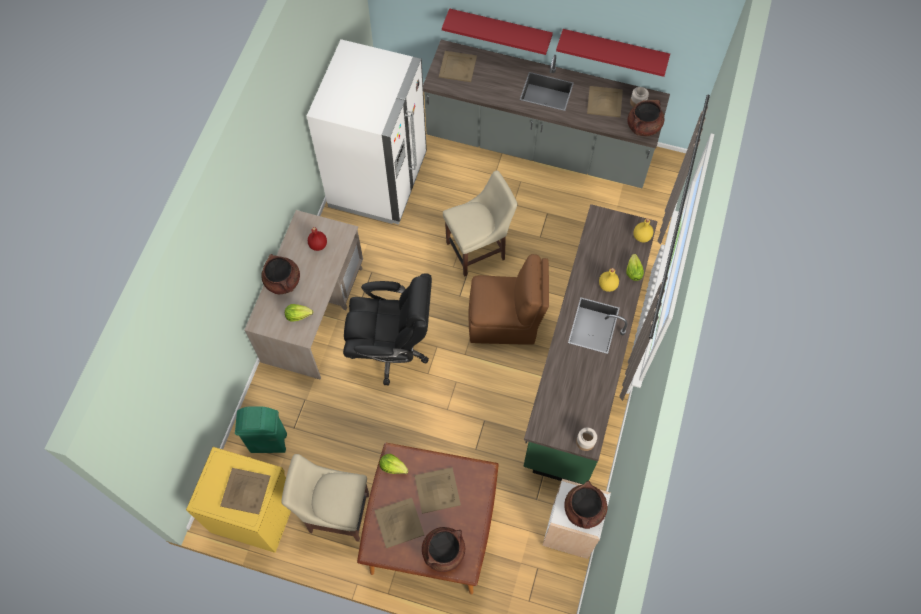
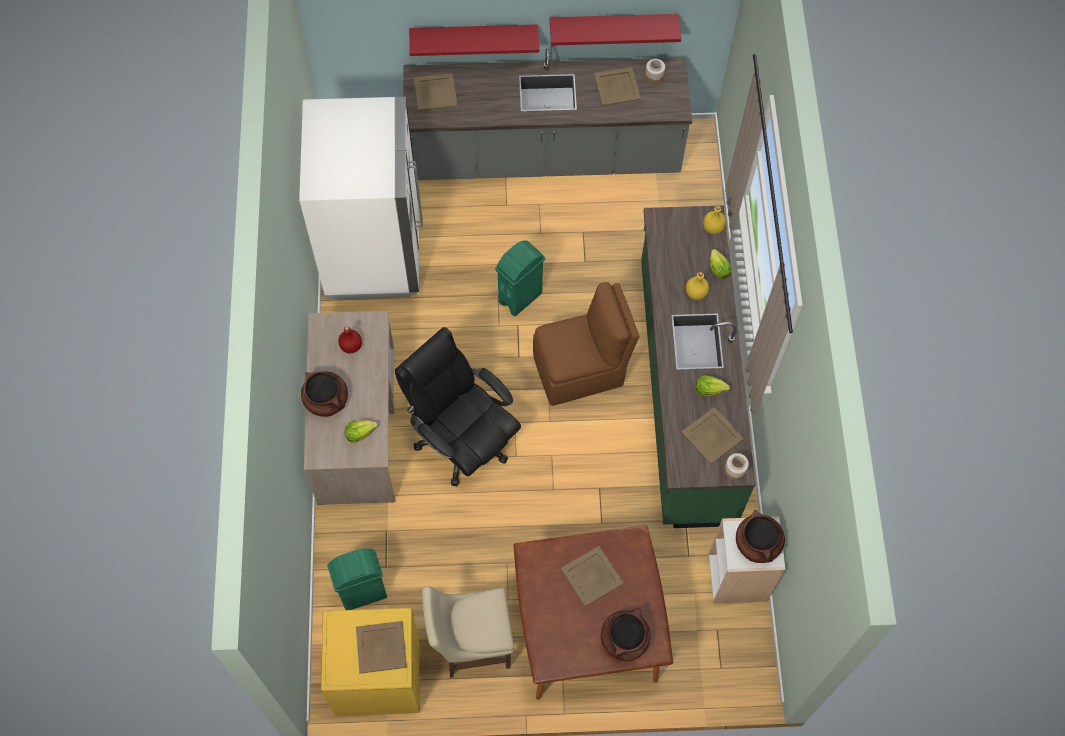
camera: 20 degrees left, 0 degrees up
black office chair [343,274,432,386] -> black office chair turned 120 degrees counterclockwise [395,327,521,486]
beige tray [374,498,424,548] -> beige tray moved to [681,407,744,465]
lettuce [379,454,408,474] -> lettuce moved to [696,375,730,396]
beige chair [443,170,518,277] -> green trash can [495,240,545,317]
brown cooking pot [628,100,665,136] -> none

